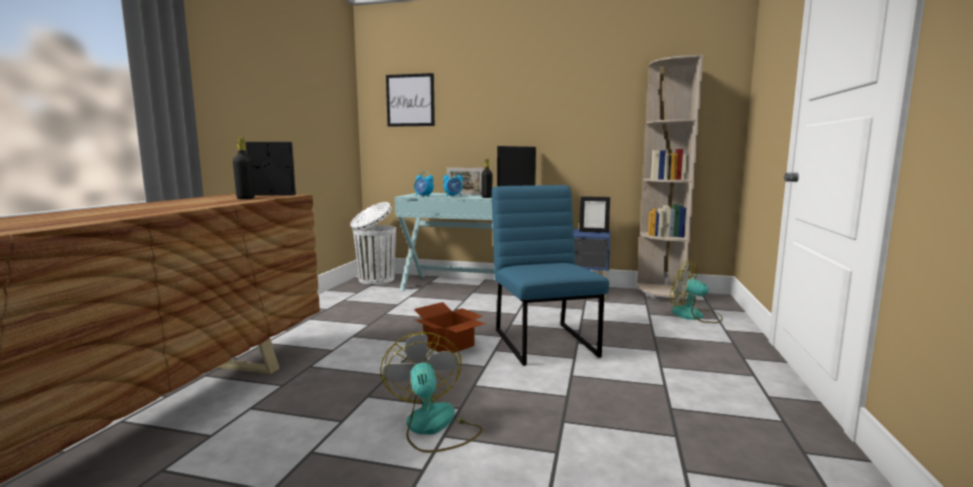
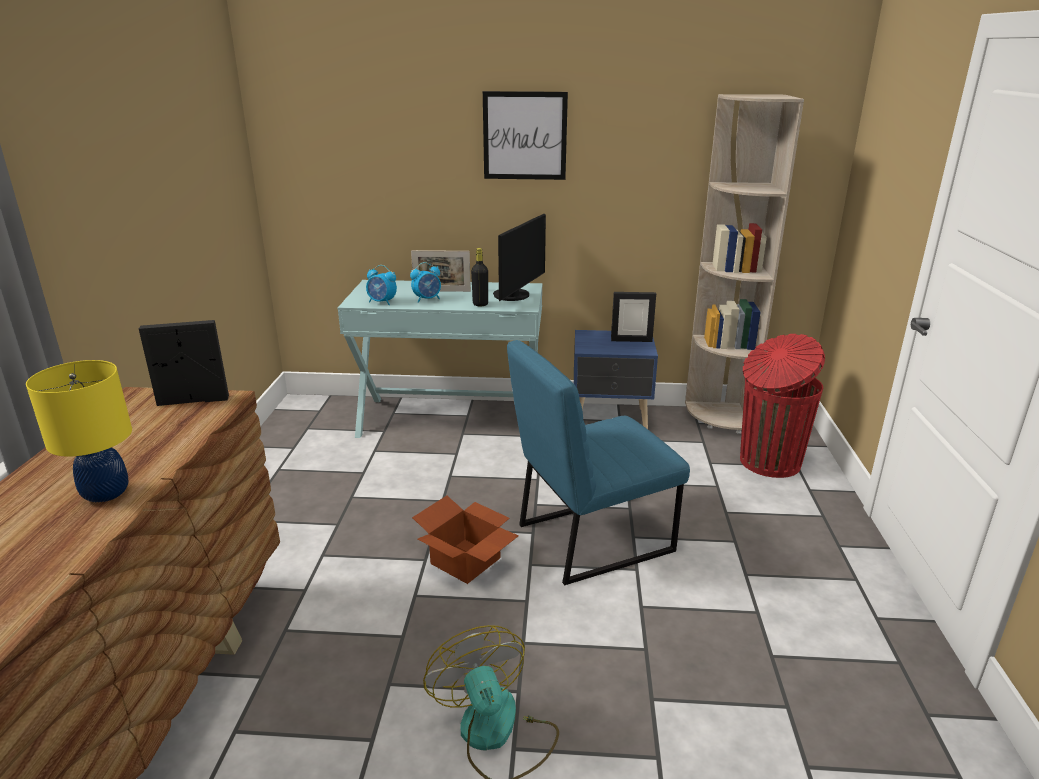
camera: 10 degrees left, 15 degrees up
black bottle [233,137,255,199] -> none
white trash can [350,202,396,284] -> none
picture [386,73,435,127] -> picture moved to [483,91,568,180]
blue chair [492,185,609,366] -> blue chair turned 90 degrees counterclockwise [507,340,690,585]
fan [670,260,723,323] -> red trash can [740,334,825,478]
none -> yellow table lamp [26,360,132,502]

